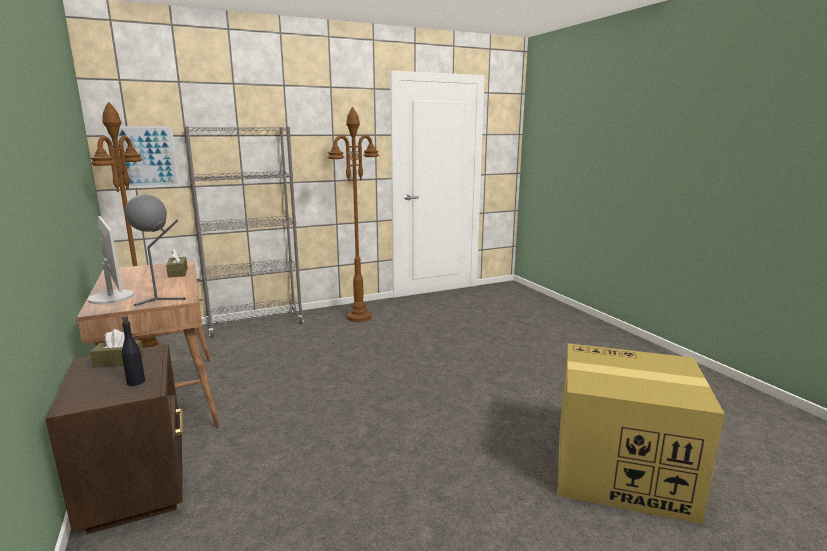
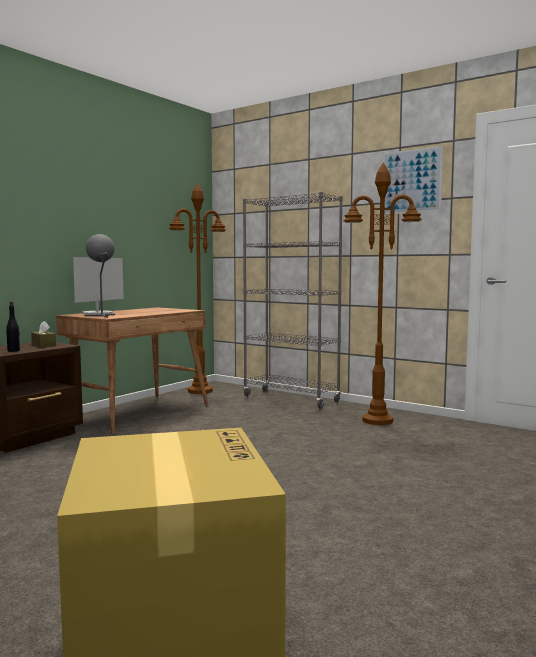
camera: 60 degrees right, 10 degrees down
picture [103,126,180,189] -> picture moved to [383,146,443,215]
brown tissue box [166,248,188,277] -> none

